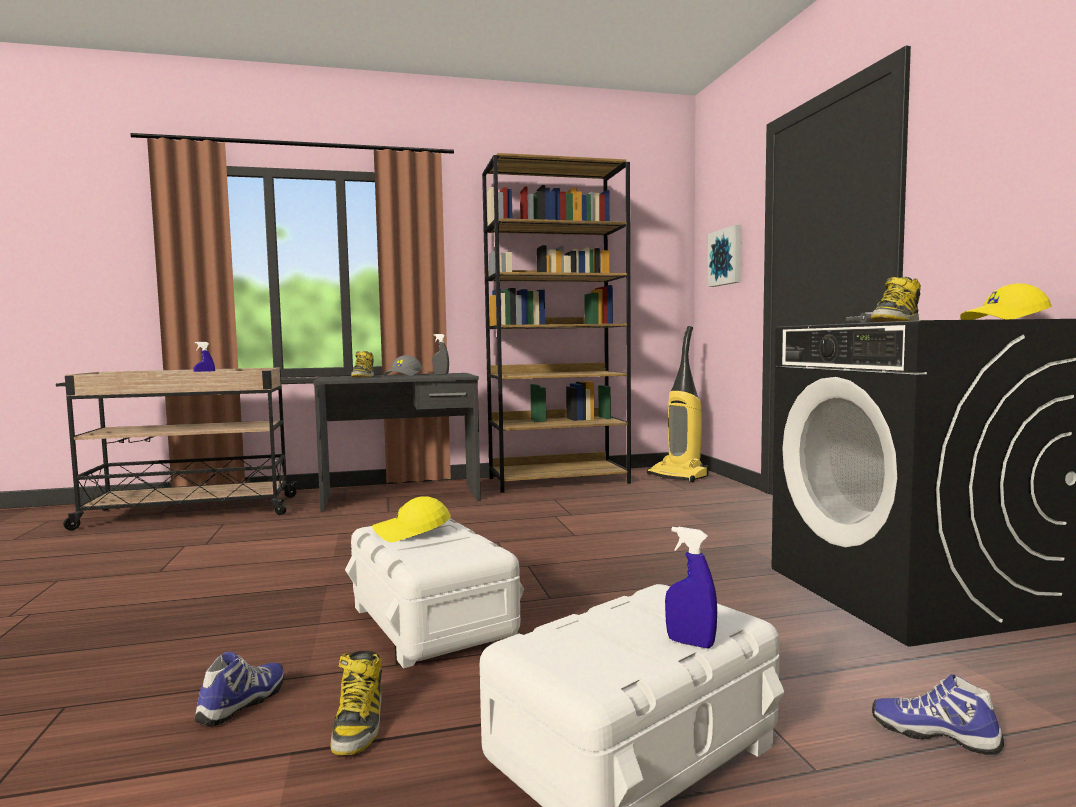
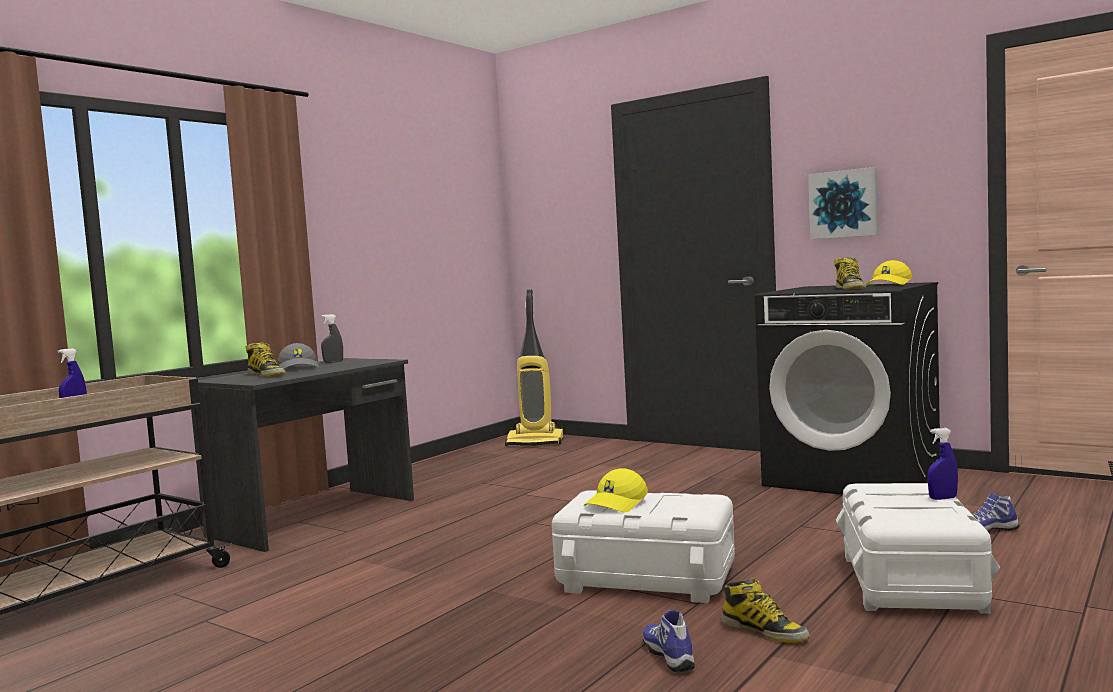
camera: 40 degrees left, 0 degrees up
brown bookcase [482,153,631,493] -> none
picture [708,225,742,287] -> picture moved to [808,167,879,239]

